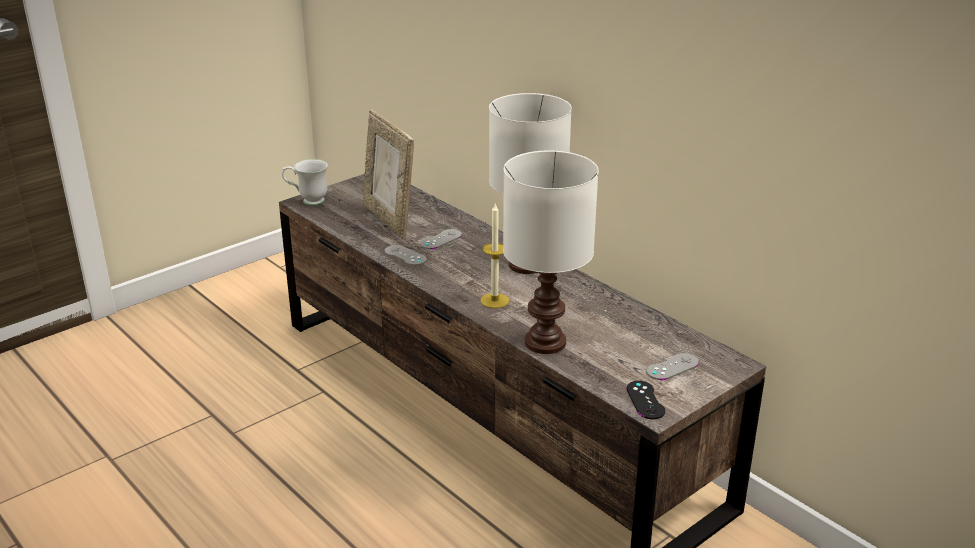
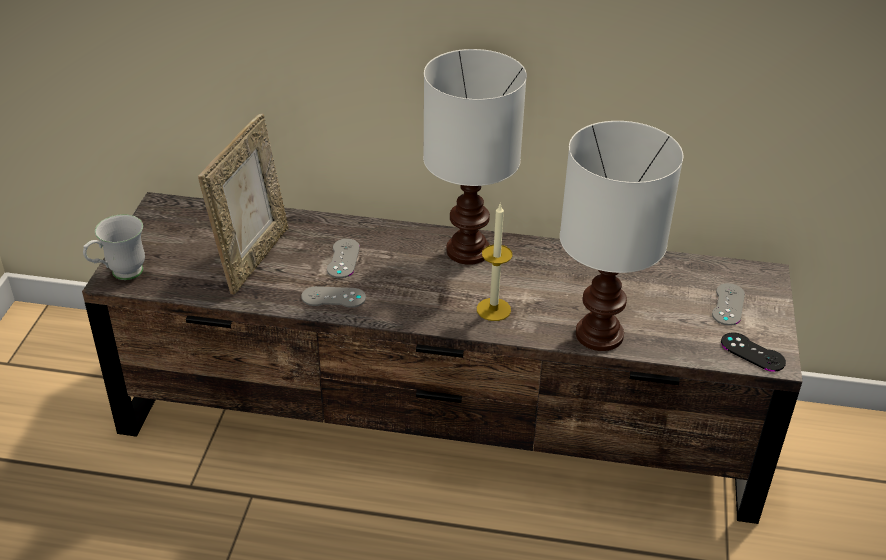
camera: 40 degrees left, 10 degrees up
picture frame [363,110,414,239] -> picture frame turned 90 degrees counterclockwise [198,113,288,295]

